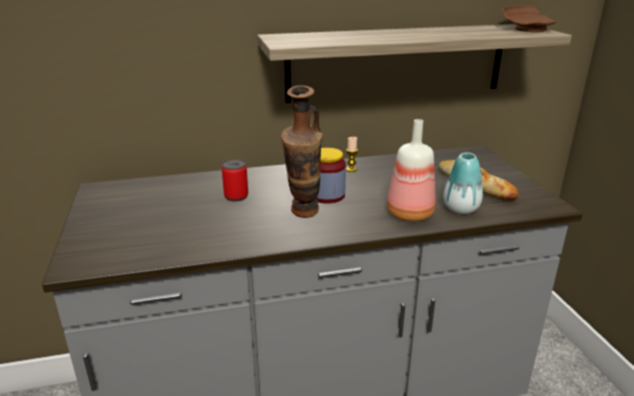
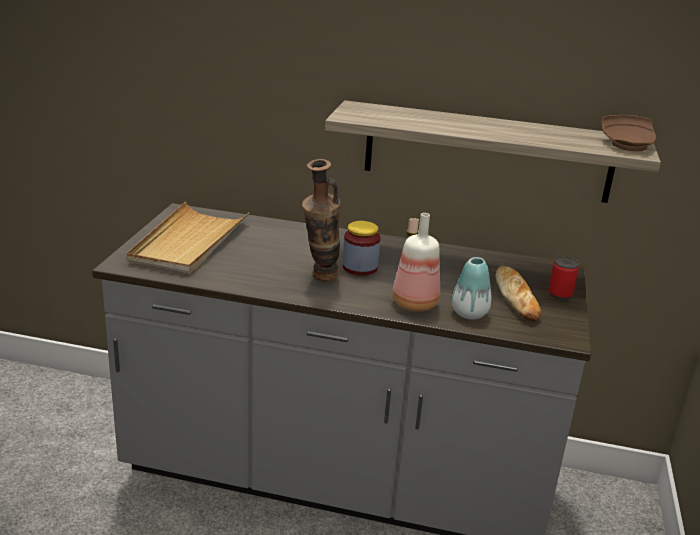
camera: 25 degrees right, 0 degrees up
can [222,159,248,202] -> can moved to [548,257,579,300]
none -> beige tray [127,202,250,274]

